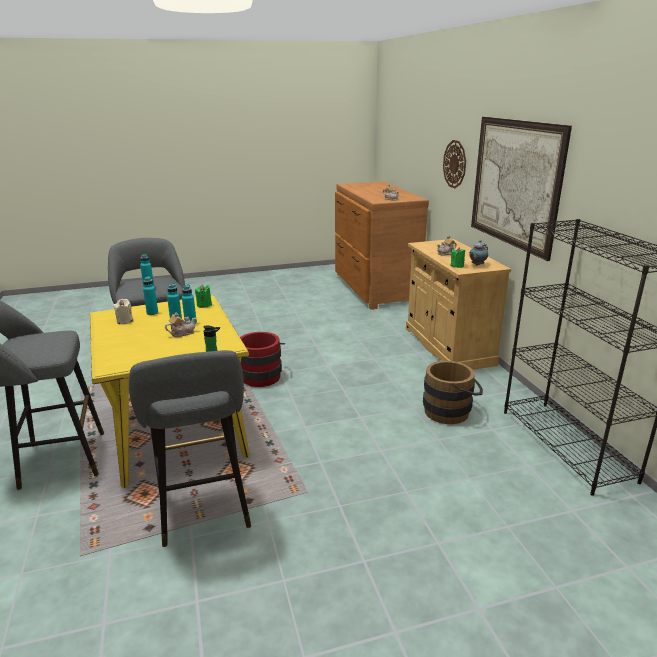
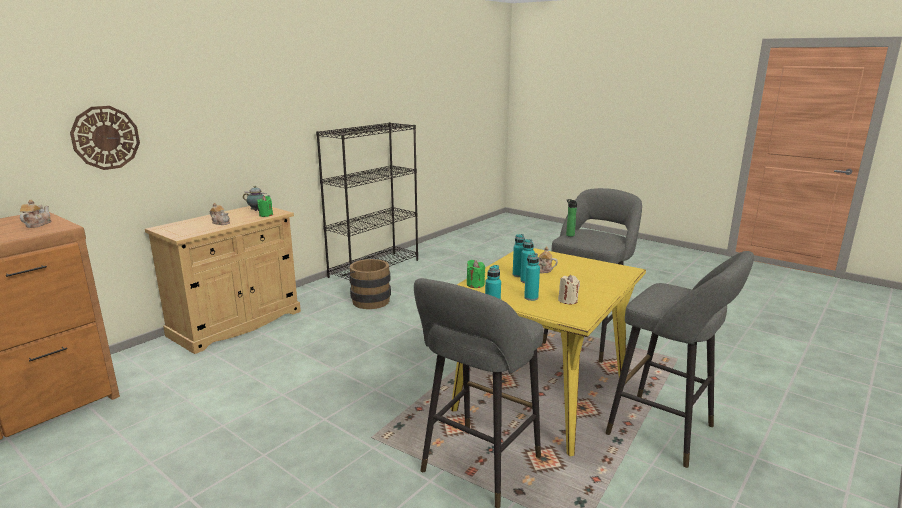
camera: 125 degrees left, 5 degrees down
red bucket [240,332,285,387] -> none
picture [471,117,572,261] -> none

